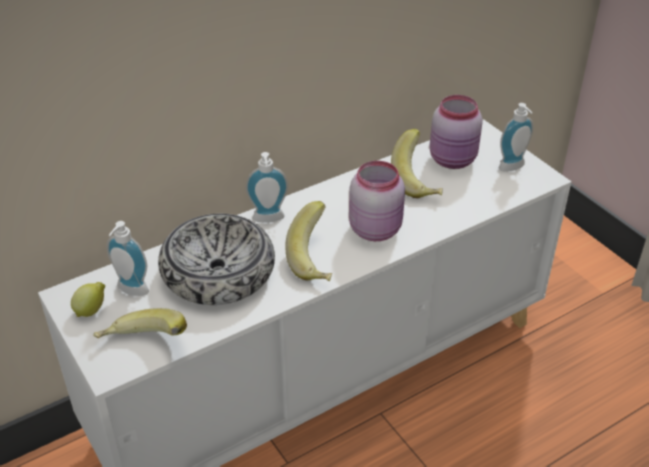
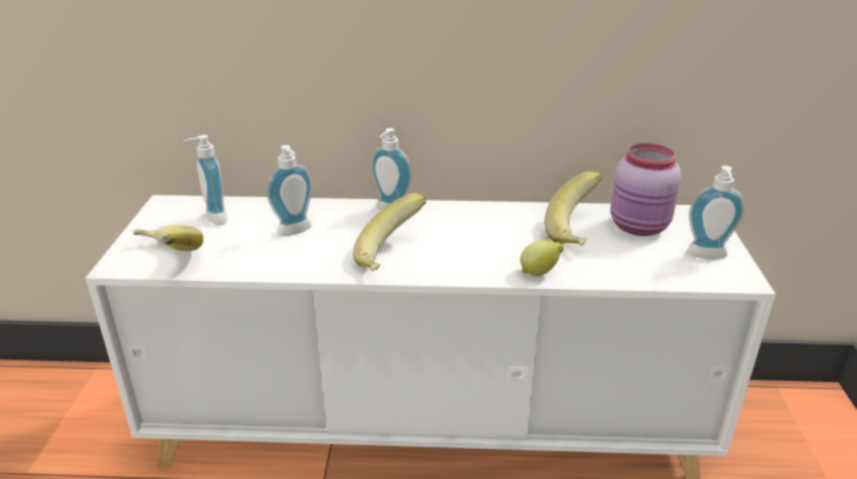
camera: 35 degrees right, 10 degrees down
lemon [71,282,105,317] -> lemon moved to [520,240,564,276]
bowl [158,214,275,305] -> soap dispenser [267,145,312,236]
pink jar [349,161,405,241] -> none

